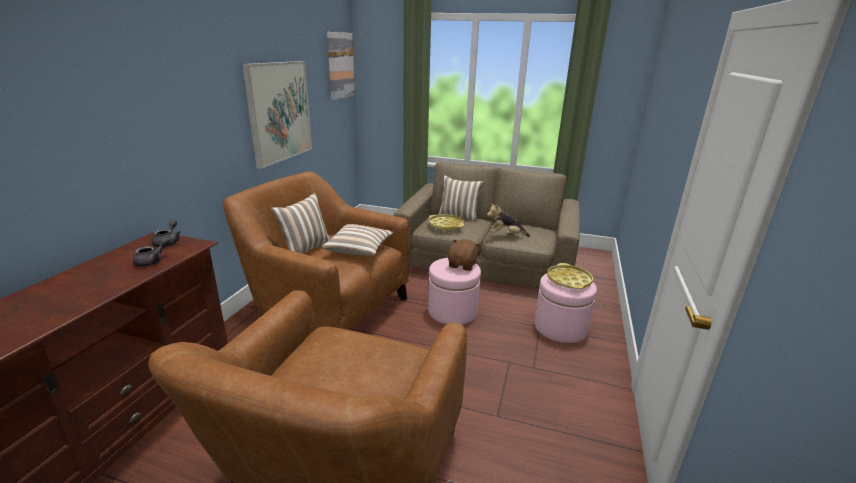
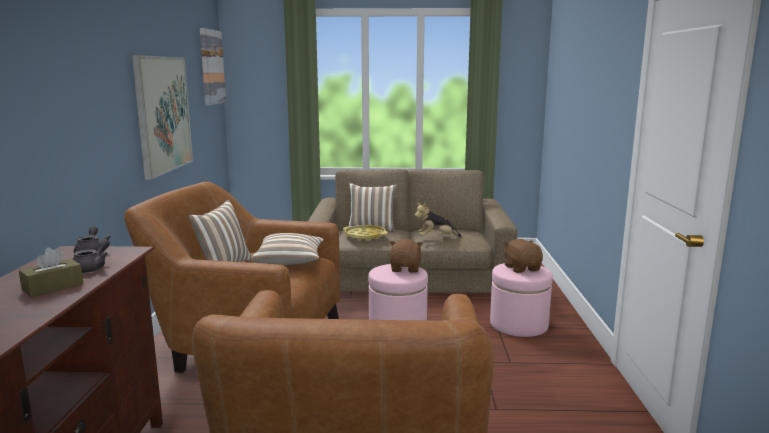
camera: 15 degrees left, 10 degrees down
yellow tray [547,263,593,289] -> brown plush toy [503,239,543,273]
none -> brown tissue box [19,248,84,297]

